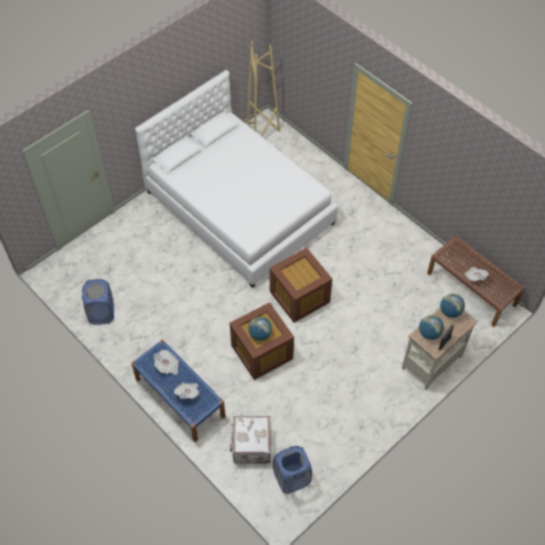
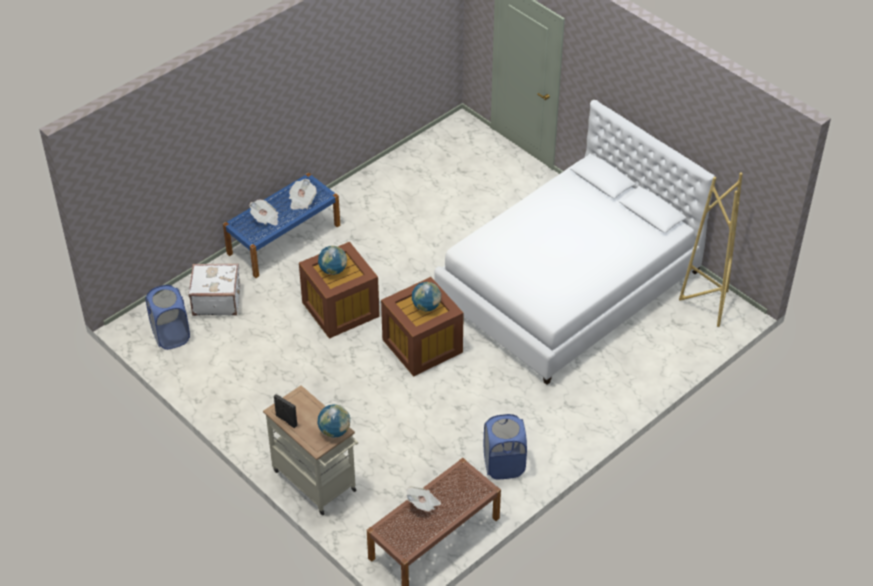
camera: 90 degrees right, 10 degrees down
blue laundry basket [82,279,114,325] -> blue laundry basket moved to [484,414,527,479]
globe [419,315,444,340] -> globe moved to [412,282,441,311]

